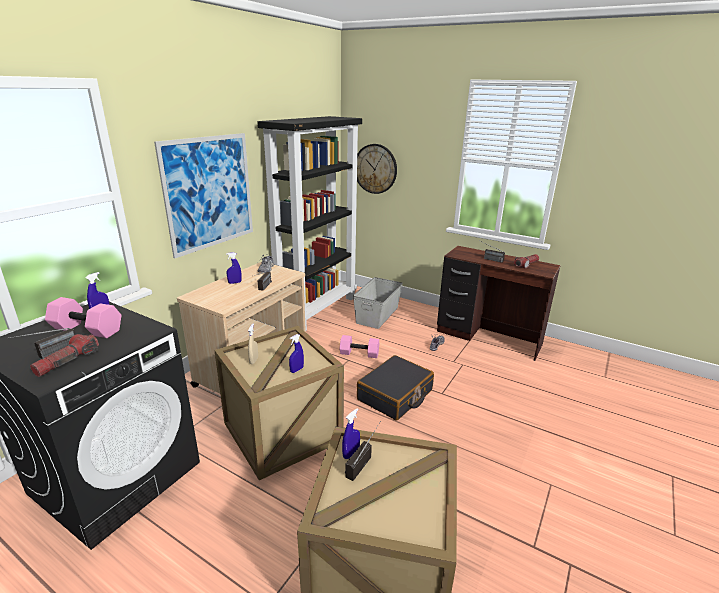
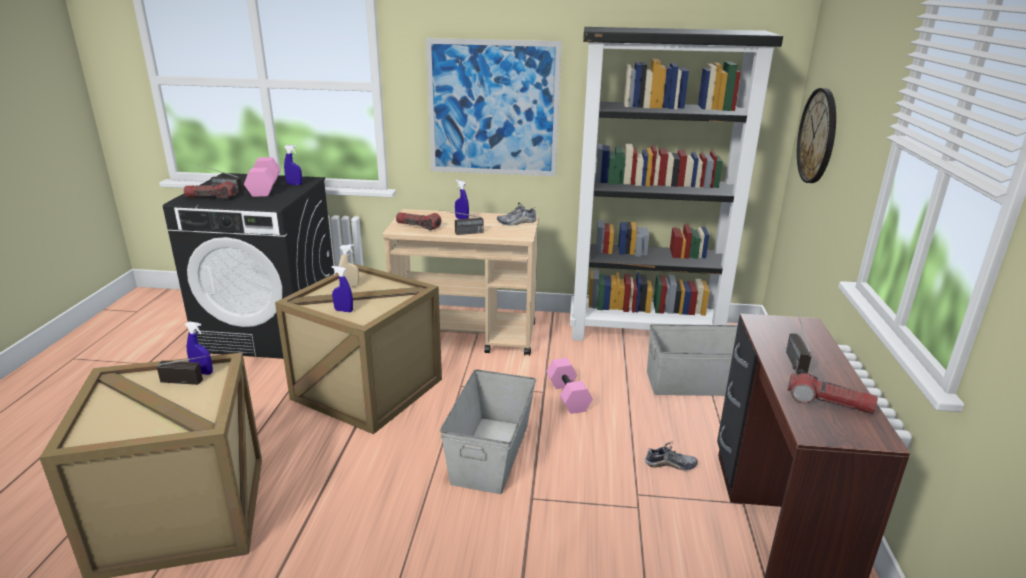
camera: 65 degrees right, 0 degrees up
black suitcase [357,355,434,420] -> grey storage box [440,369,536,494]
none -> flashlight [396,212,442,230]

